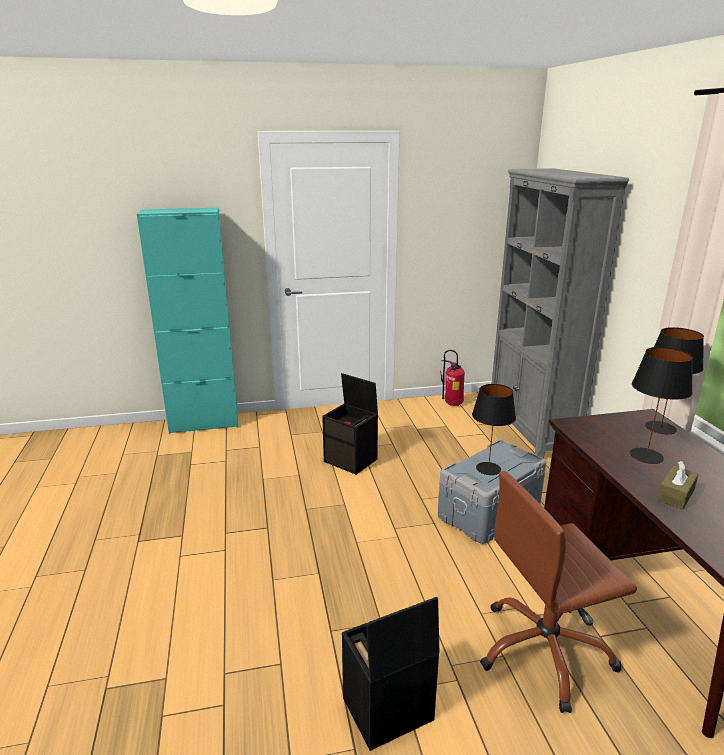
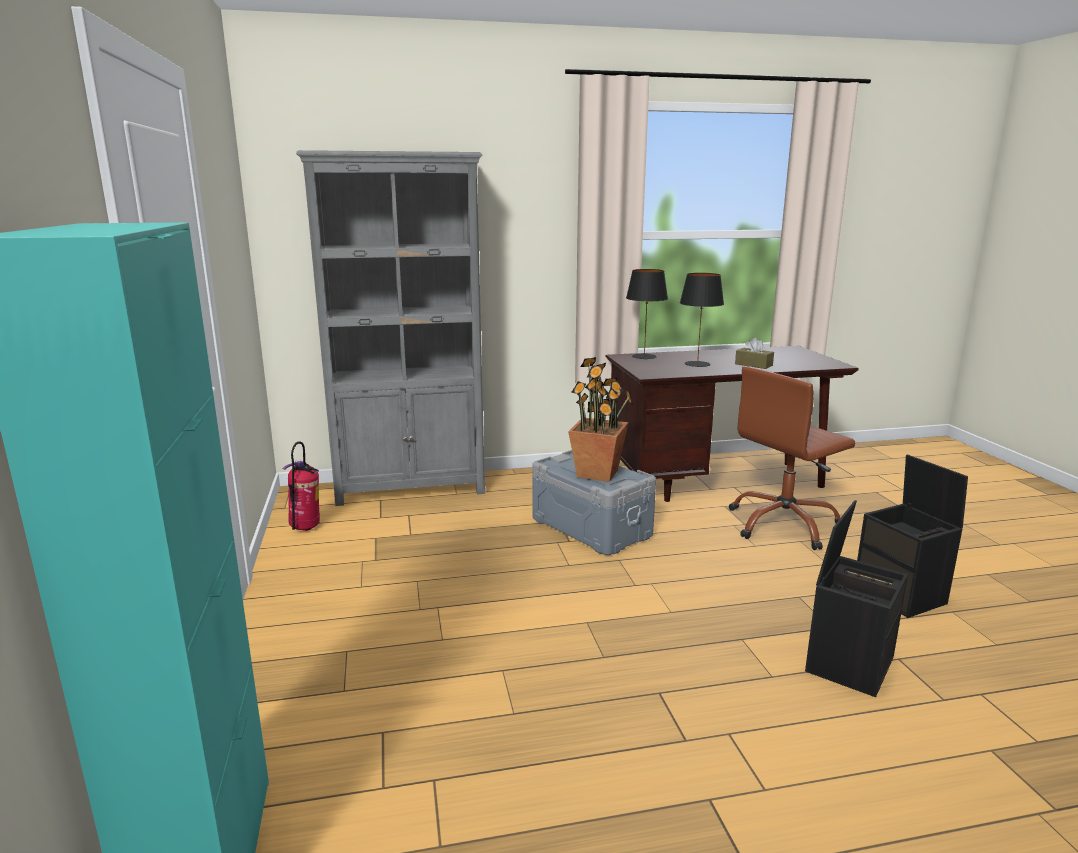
camera: 90 degrees left, 5 degrees down
black storage box [322,373,378,475] -> black storage box moved to [805,500,908,697]
black table lamp [472,384,516,475] -> potted plant [568,357,633,482]
brown office chair [480,471,637,713] -> brown office chair turned 75 degrees clockwise [729,366,855,550]

